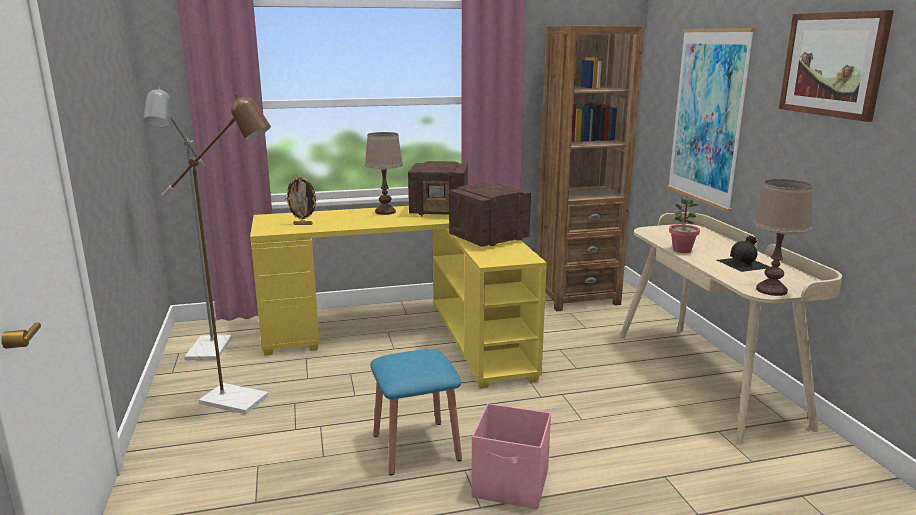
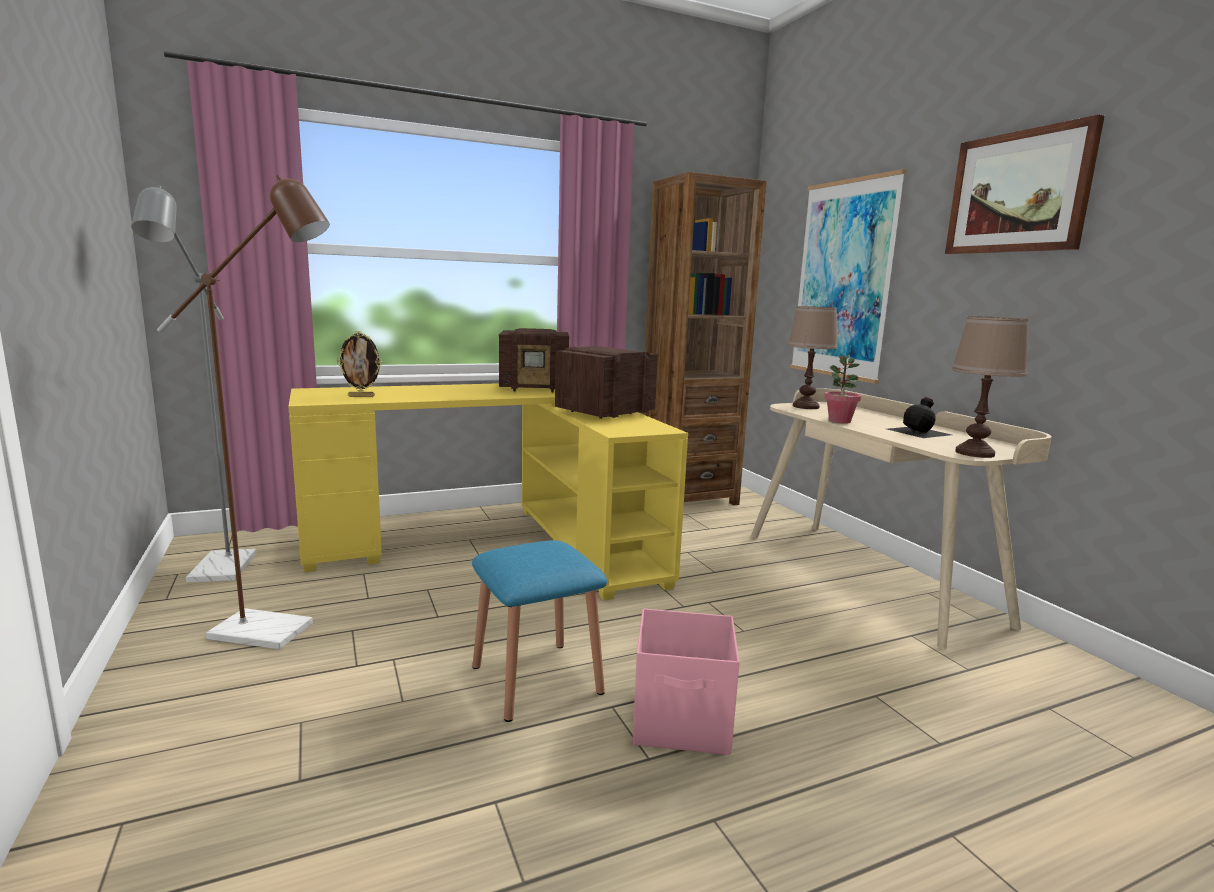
camera: 10 degrees left, 5 degrees down
brown table lamp [365,132,403,215] -> brown table lamp moved to [787,306,838,409]

